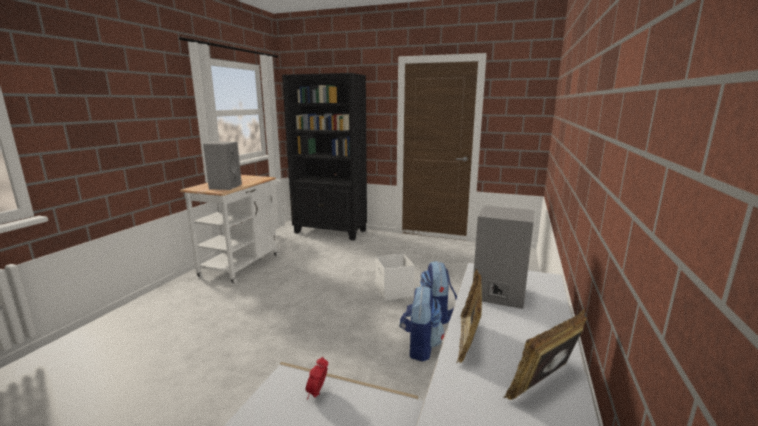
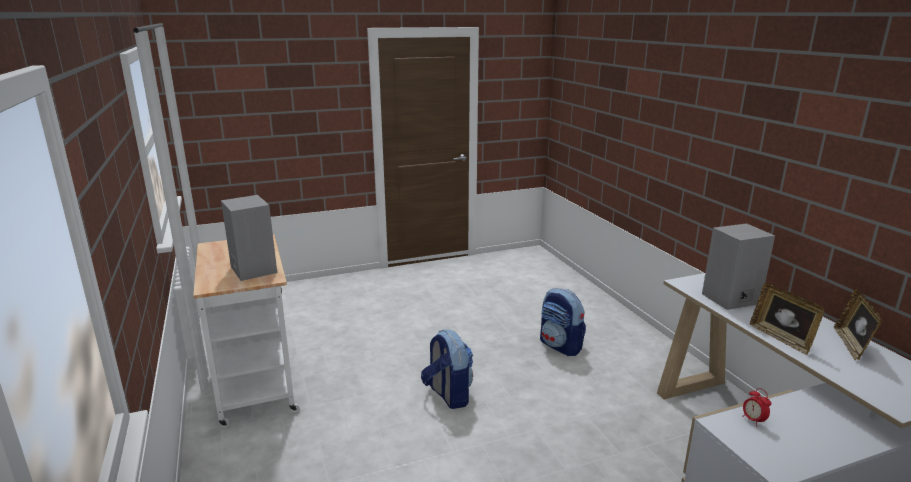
camera: 40 degrees left, 5 degrees up
black bookcase [282,73,367,240] -> none
white storage box [375,253,415,301] -> none
backpack [399,286,444,362] -> backpack moved to [421,330,473,409]

